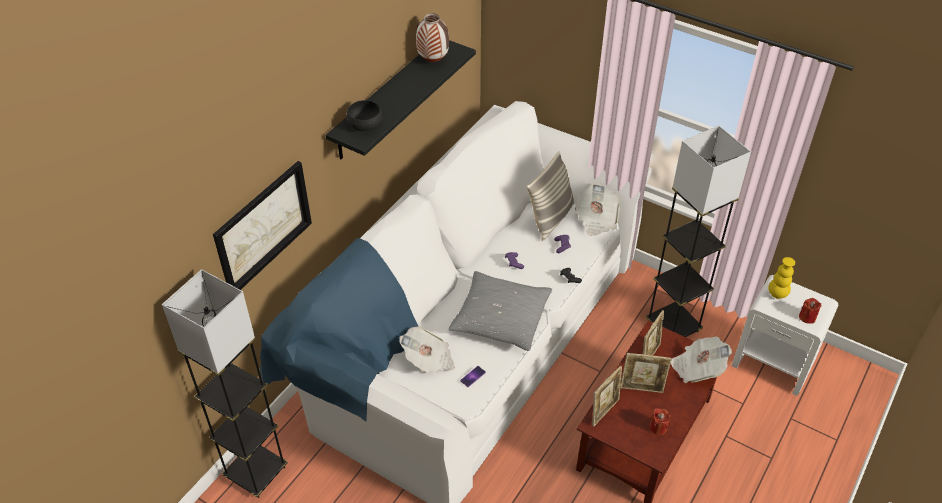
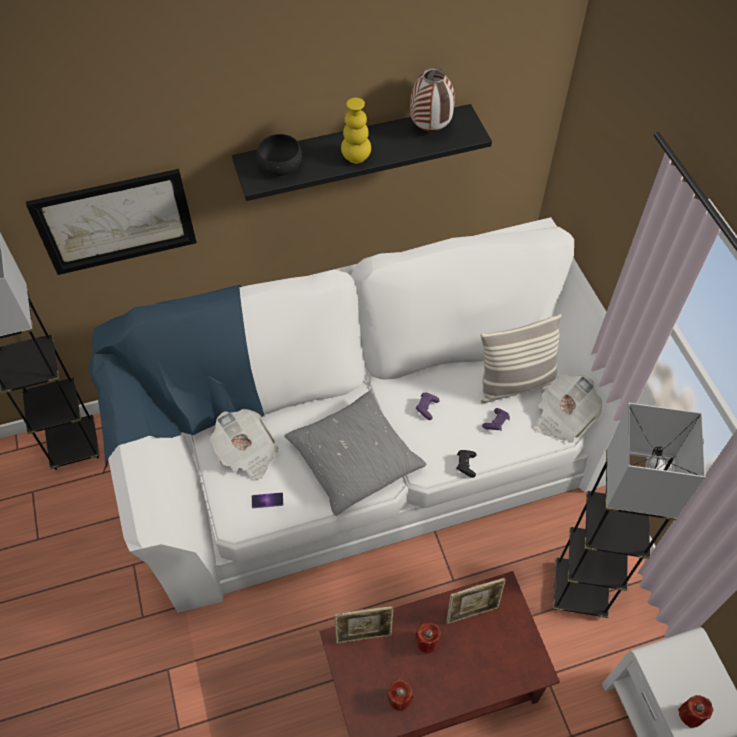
camera: 40 degrees right, 10 degrees up
picture frame [620,353,672,393] -> red candle [415,623,441,654]
newspaper [671,337,732,383] -> none
yellow vase [768,257,795,299] -> yellow vase moved to [341,98,371,164]

